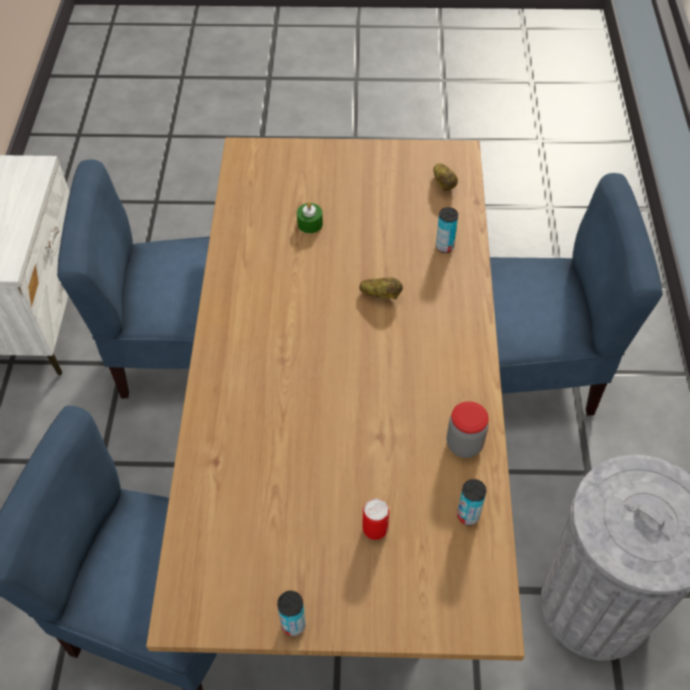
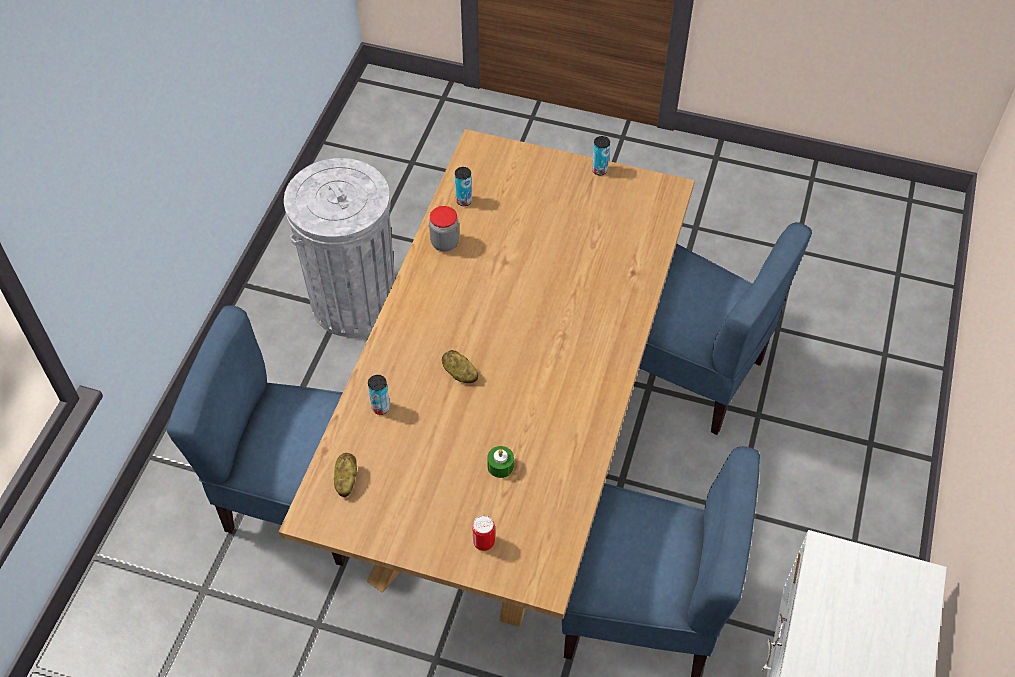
camera: 165 degrees left, 0 degrees up
can [363,498,389,540] -> can moved to [472,515,495,551]

